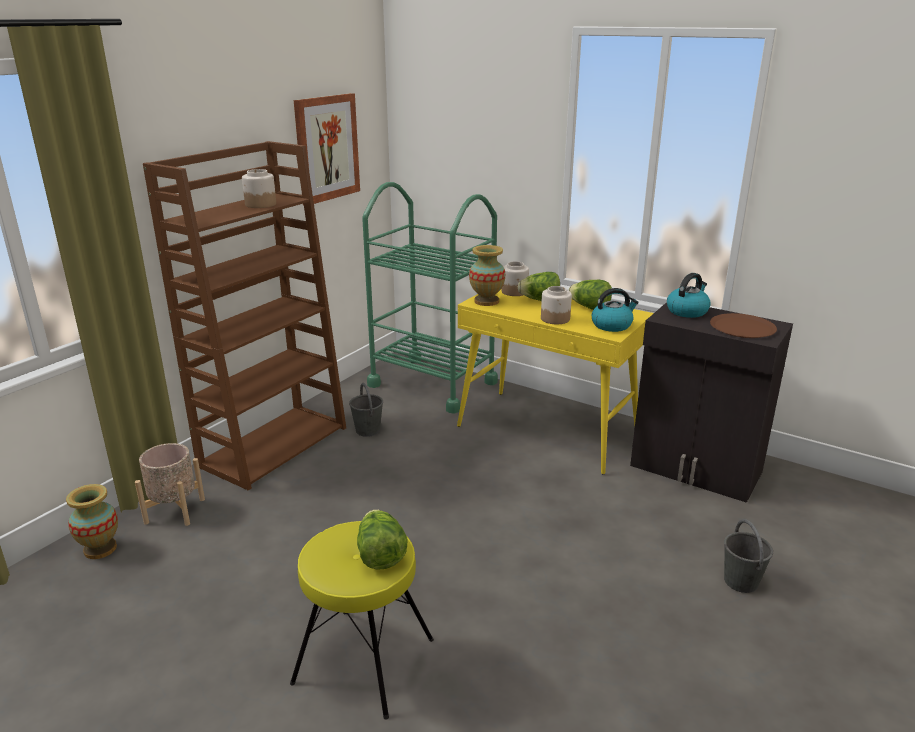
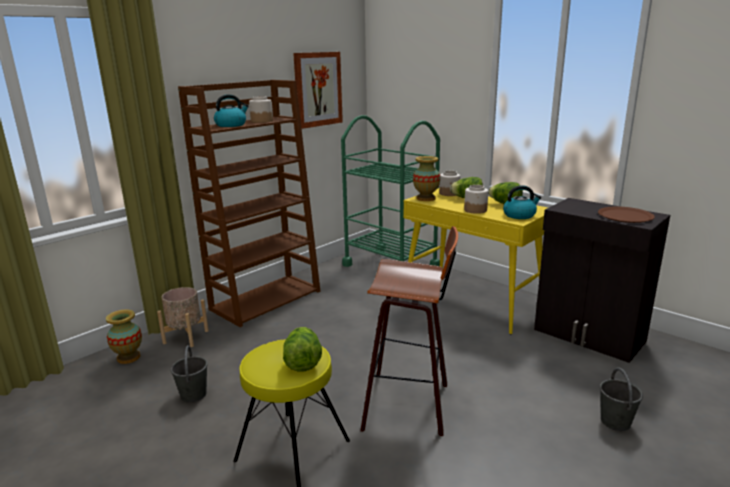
camera: 10 degrees right, 5 degrees down
grey bucket [349,383,383,437] -> grey bucket moved to [171,345,208,402]
kettle [667,273,711,318] -> kettle moved to [214,94,249,127]
none -> stool [360,226,458,436]

